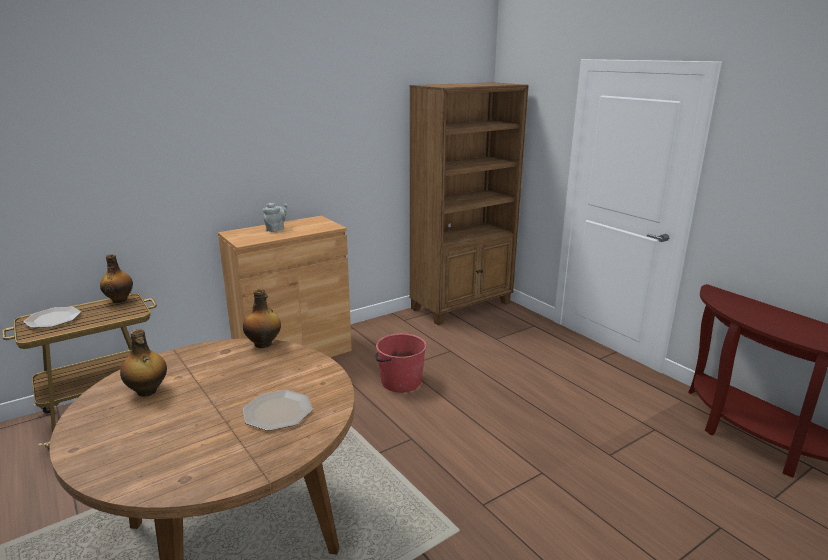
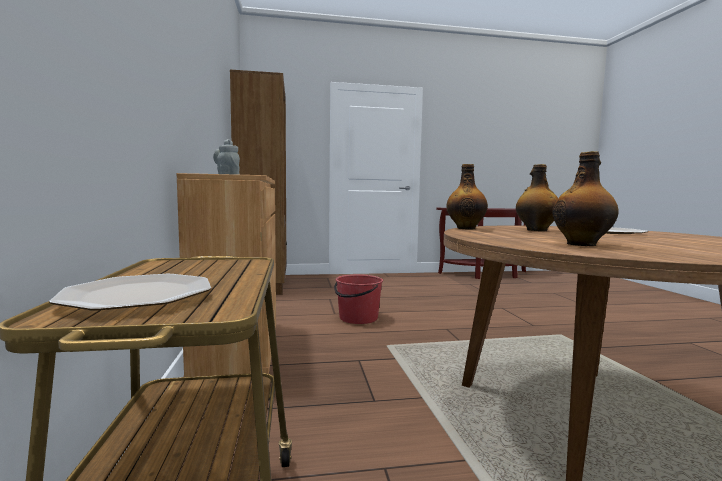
camera: 65 degrees left, 15 degrees down
bottle [100,254,133,303] -> bottle moved to [516,164,558,231]

